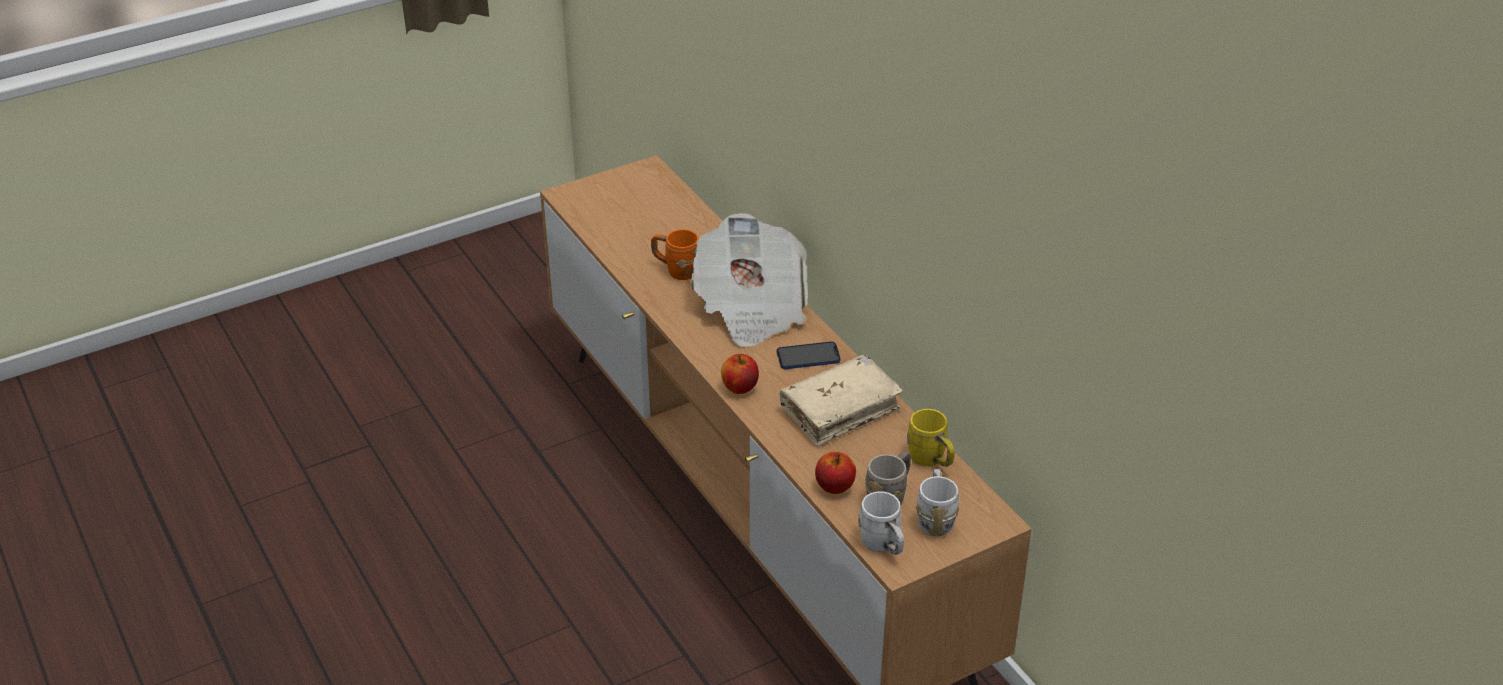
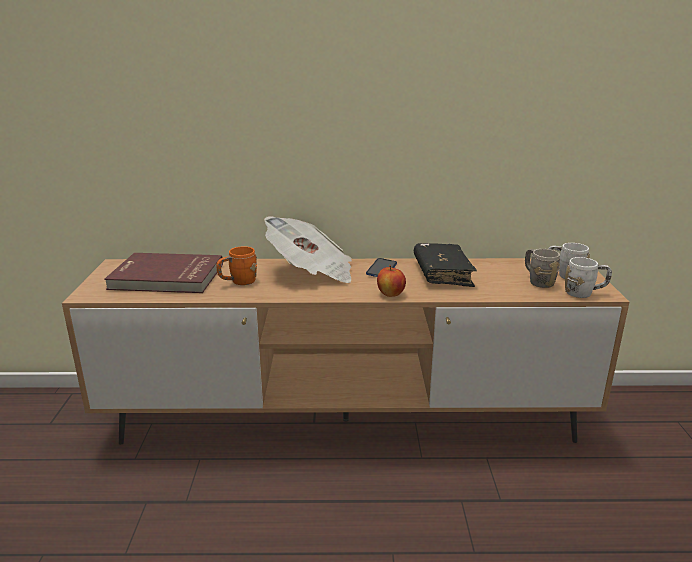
camera: 60 degrees left, 15 degrees down
beige book [780,355,903,447] -> black book [414,243,477,287]
apple [815,452,856,494] -> none
yellow mug [907,409,955,467] -> none
none -> red book [104,253,223,293]

